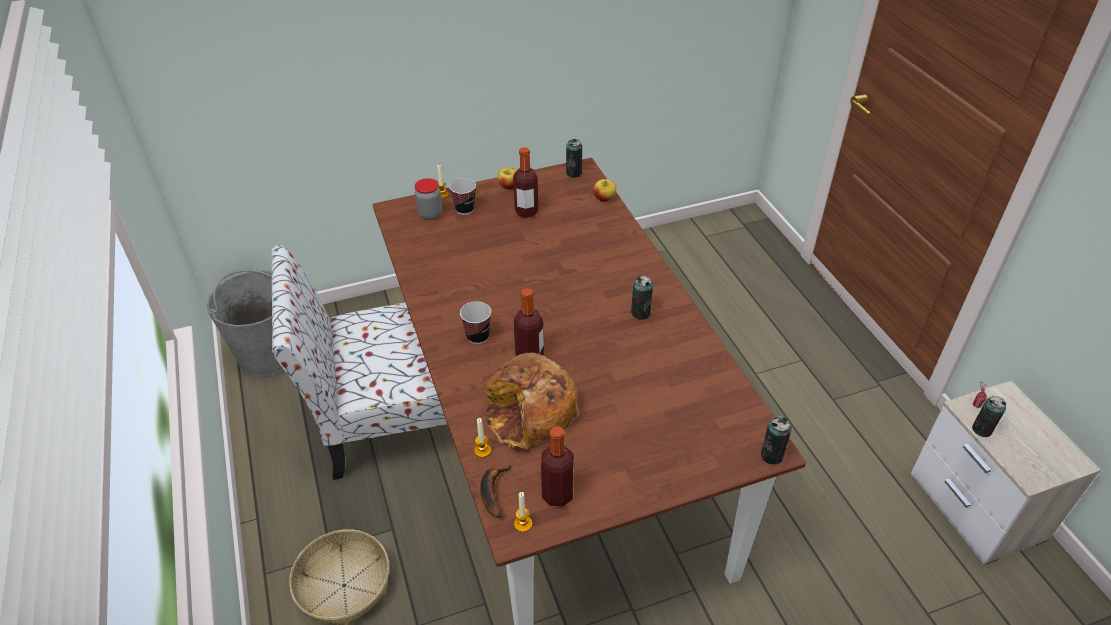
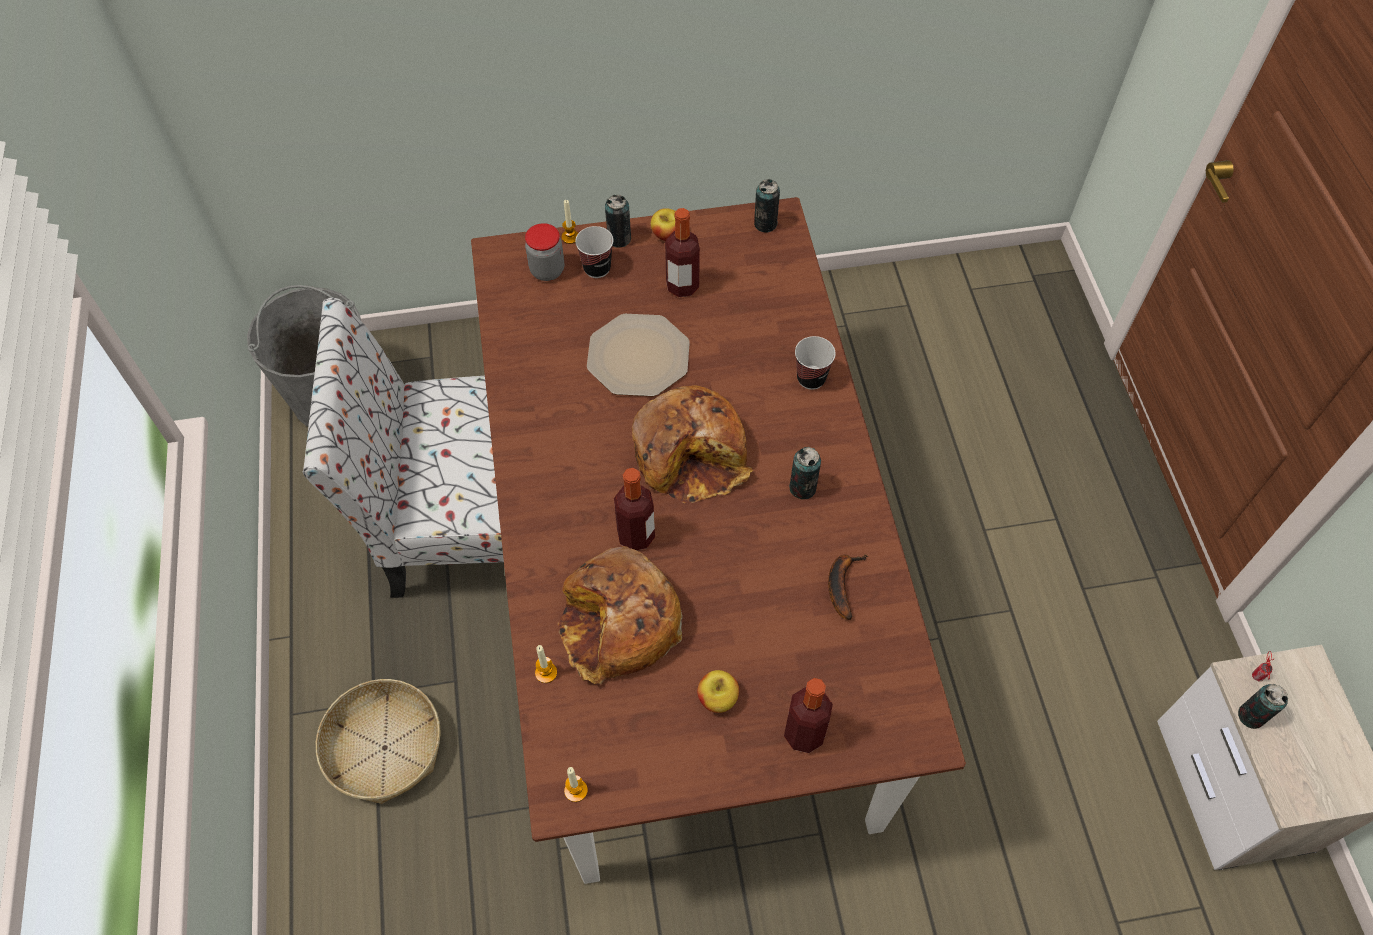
camera: 10 degrees right, 15 degrees up
cup [460,301,491,344] -> cup moved to [795,336,836,390]
banana [480,465,512,518] -> banana moved to [828,555,868,620]
bottle [541,426,574,507] -> bottle moved to [784,678,833,753]
apple [593,179,616,202] -> apple moved to [697,670,739,713]
can [761,416,792,465] -> can moved to [605,195,631,248]
none -> plate [587,314,690,396]
none -> bread [632,386,753,503]

